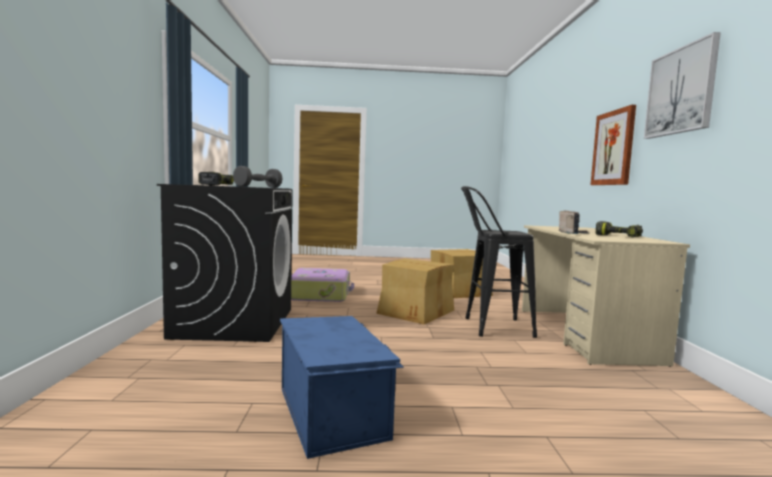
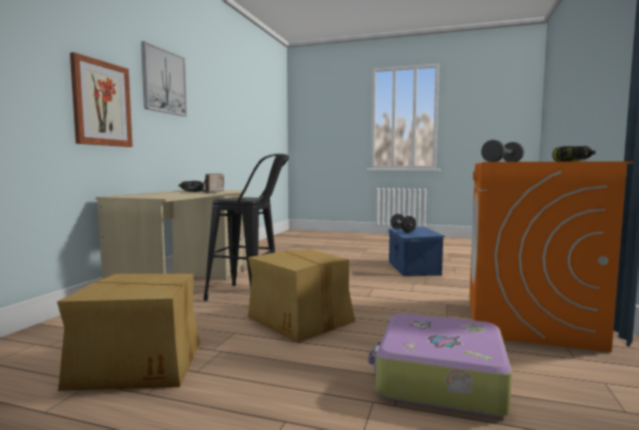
camera: 160 degrees left, 0 degrees up
black washing machine [157,184,293,342] -> orange washing machine [469,161,633,352]
none -> black dumbbell [391,214,416,232]

